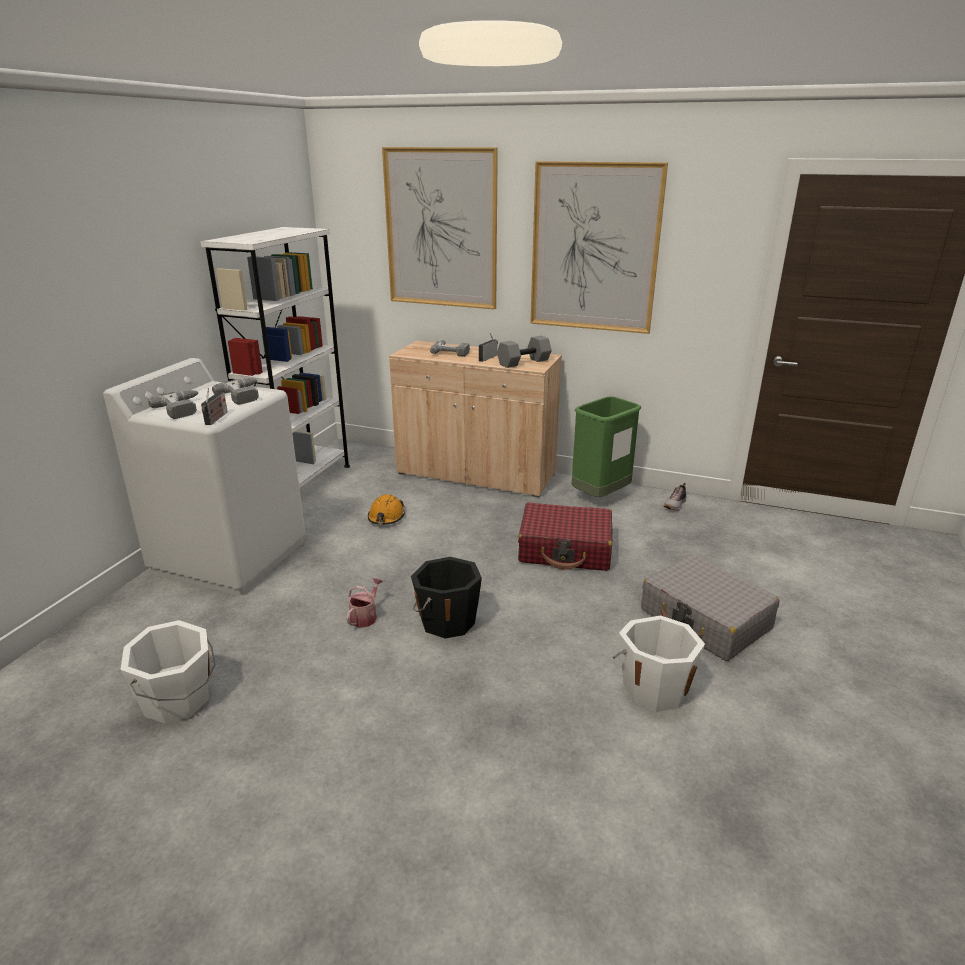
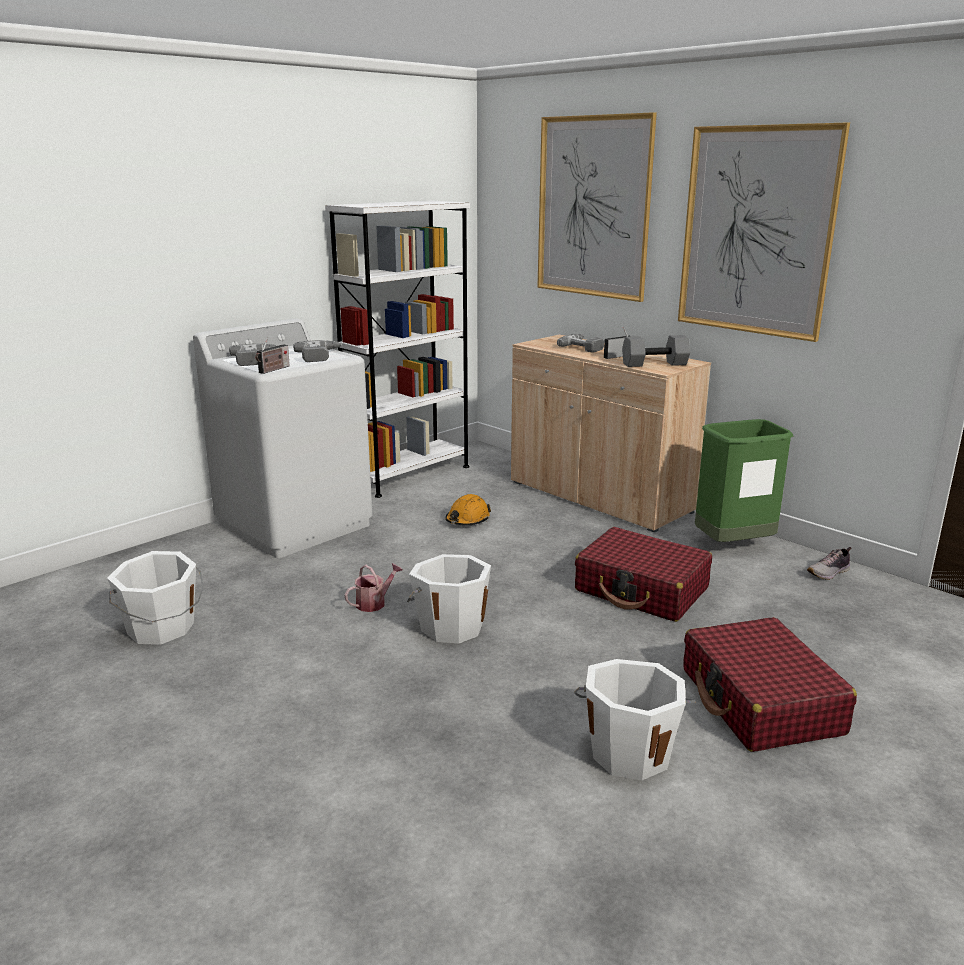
camera: 25 degrees right, 5 degrees down
black bucket [411,557,482,639] -> white bucket [407,554,491,644]
grey suitcase [641,554,780,661] -> red suitcase [683,617,857,752]

